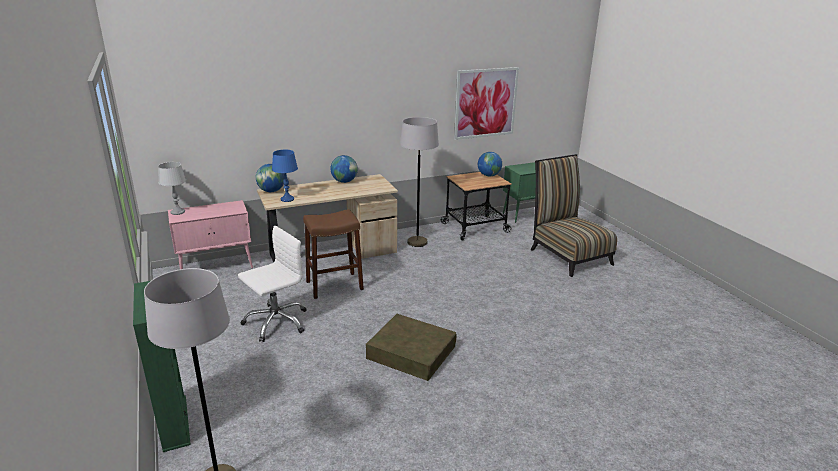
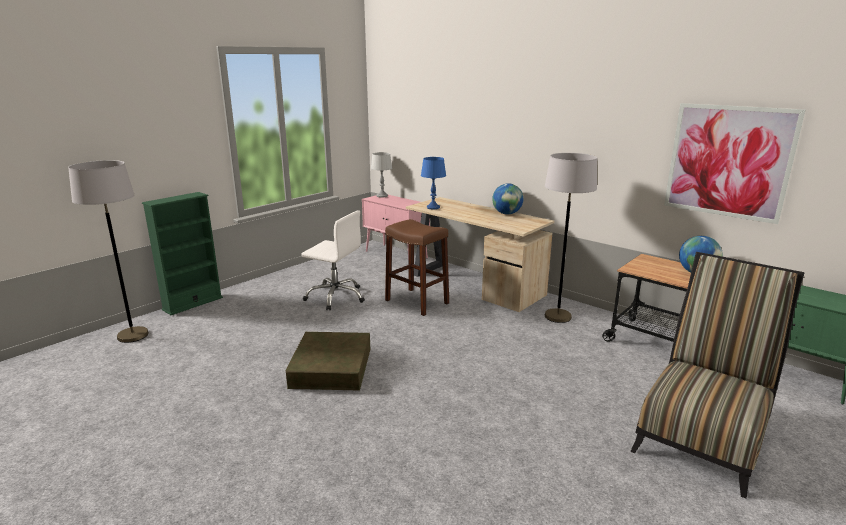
camera: 65 degrees right, 5 degrees down
globe [256,164,284,192] -> none

